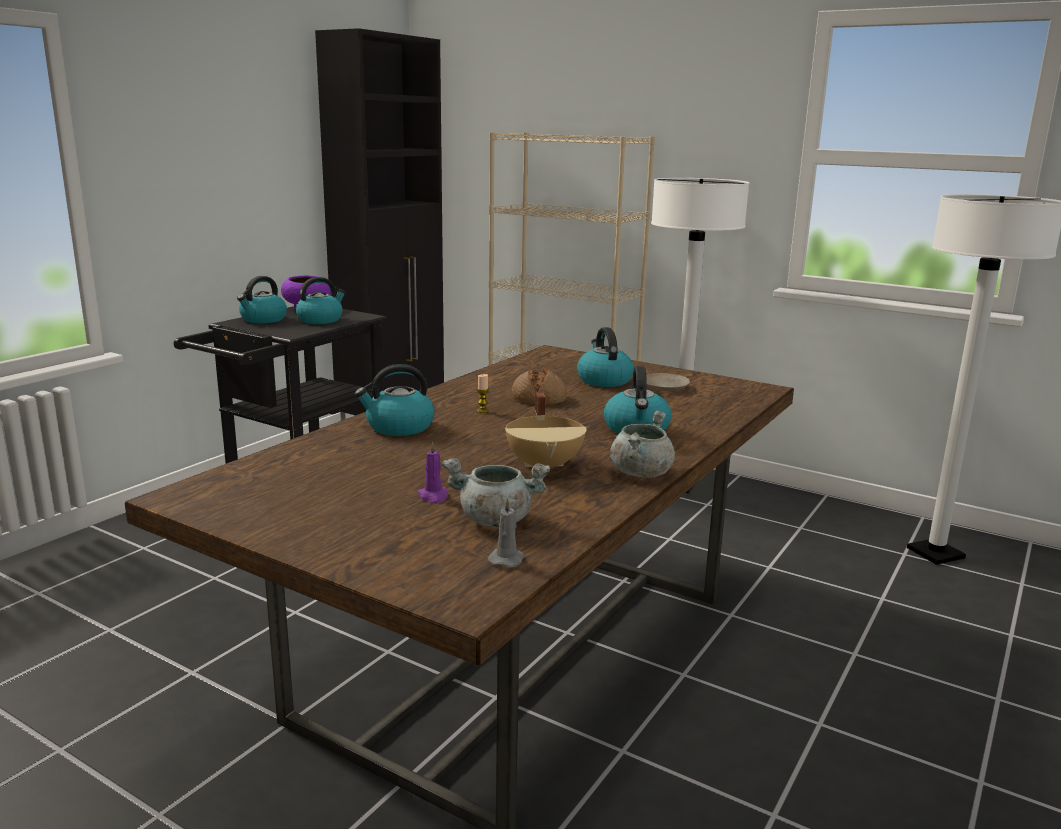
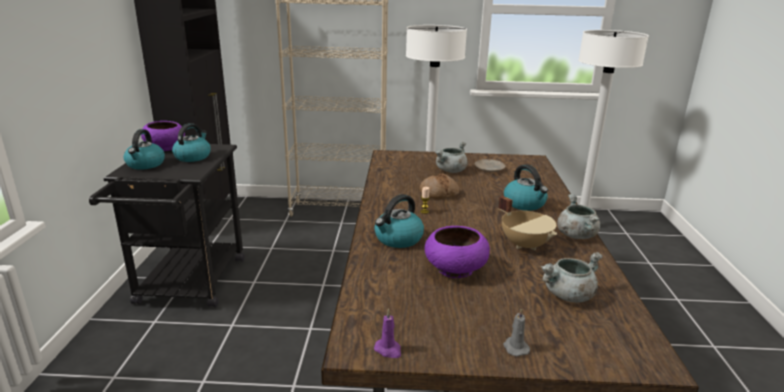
camera: 30 degrees left, 5 degrees up
purple candle [417,441,448,504] -> purple candle moved to [374,309,401,358]
grey candle [488,497,524,567] -> grey candle moved to [503,308,530,356]
kettle [577,327,634,387] -> grey cooking pot [435,142,467,173]
none -> purple bowl [425,226,490,278]

